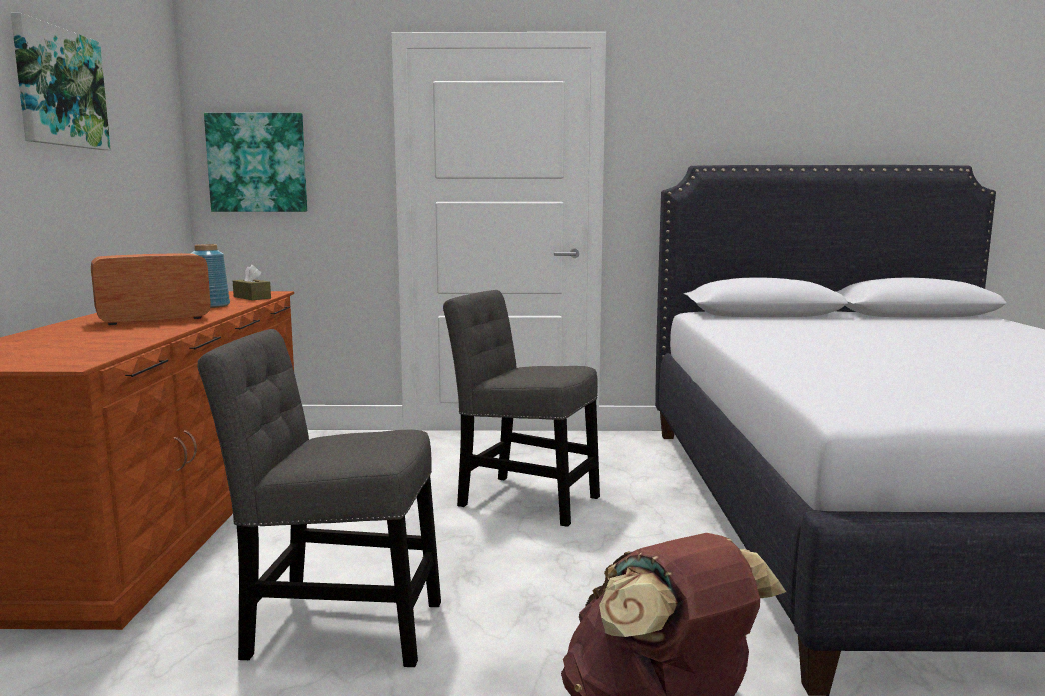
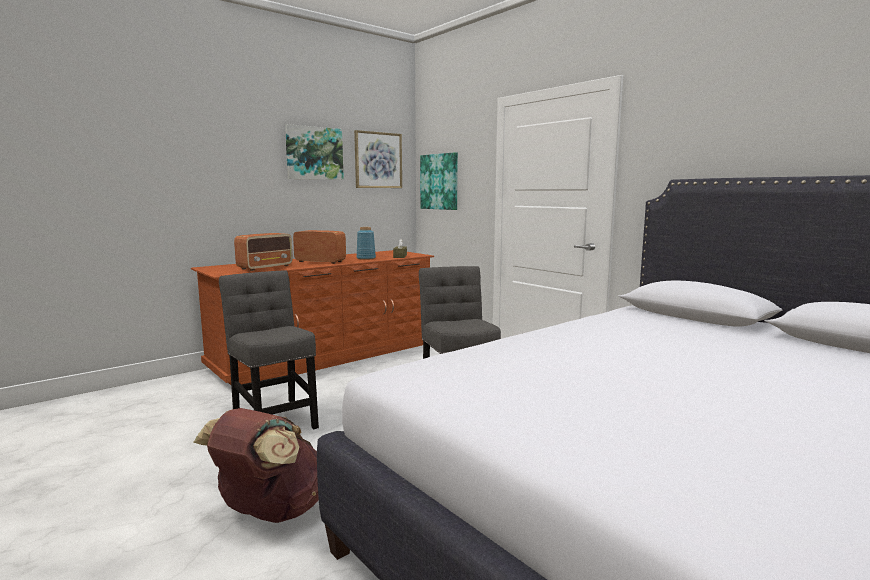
camera: 50 degrees right, 0 degrees up
none -> radio [234,233,293,271]
none -> picture [354,130,402,188]

